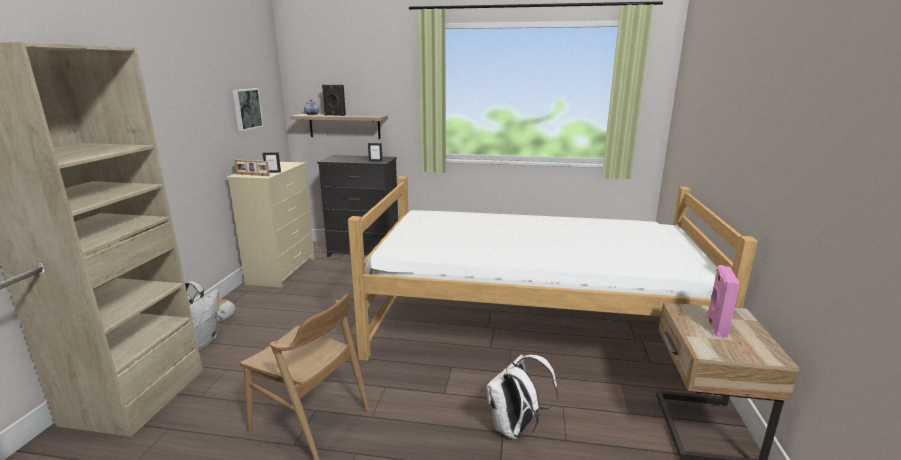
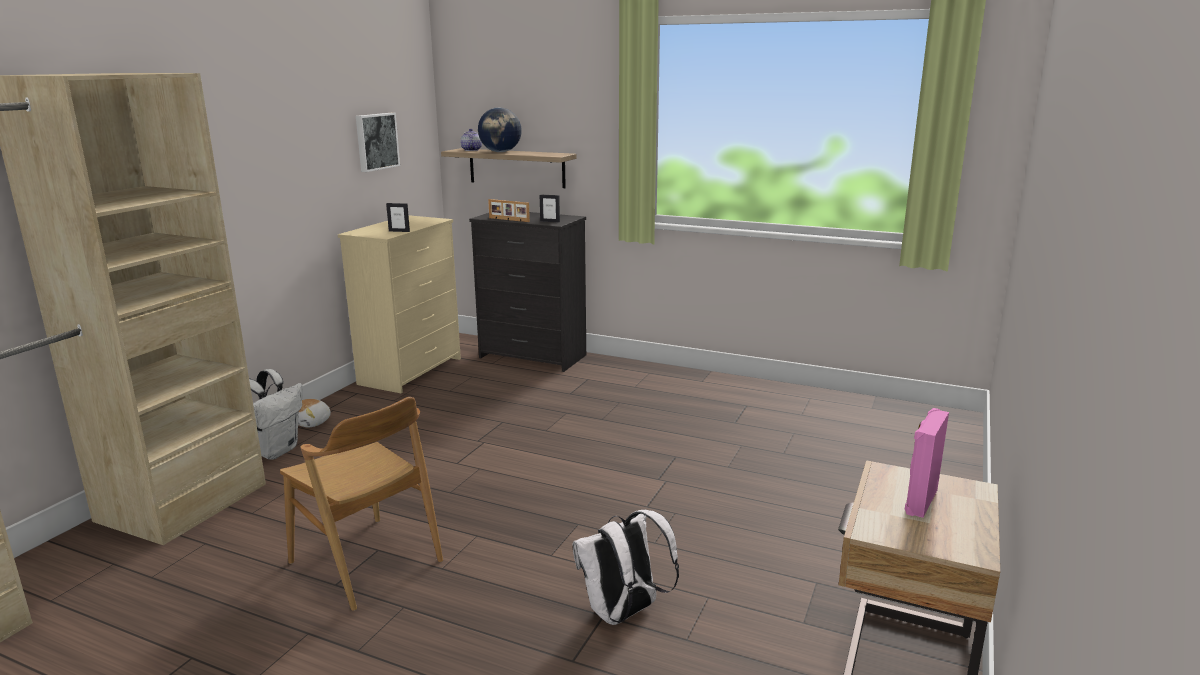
camera: 15 degrees right, 0 degrees up
picture frame [234,159,270,176] -> picture frame moved to [488,199,530,222]
black speaker [322,85,346,116] -> globe [478,107,522,152]
bed [348,176,758,396] -> none

